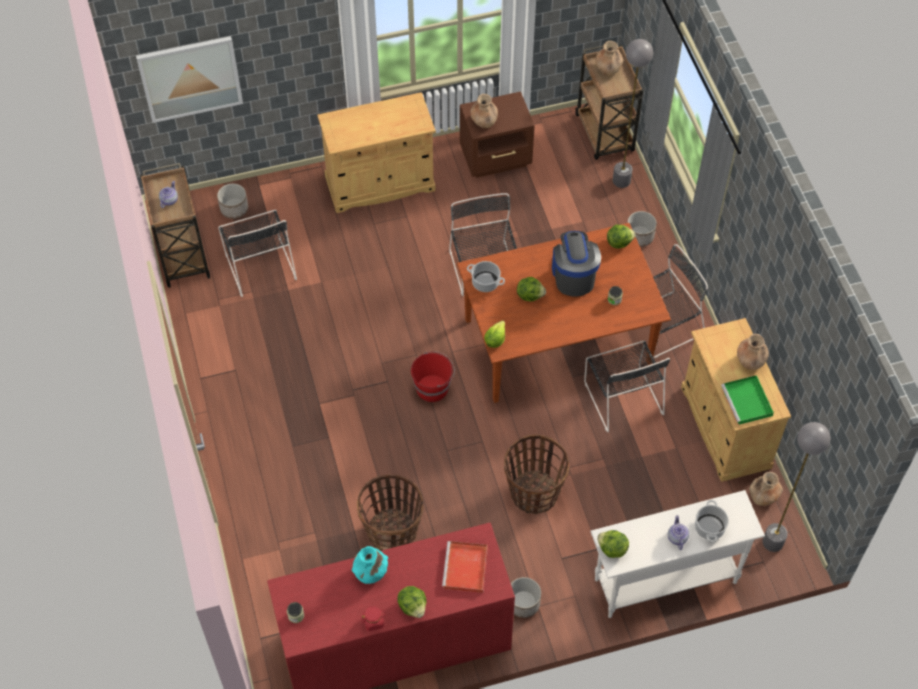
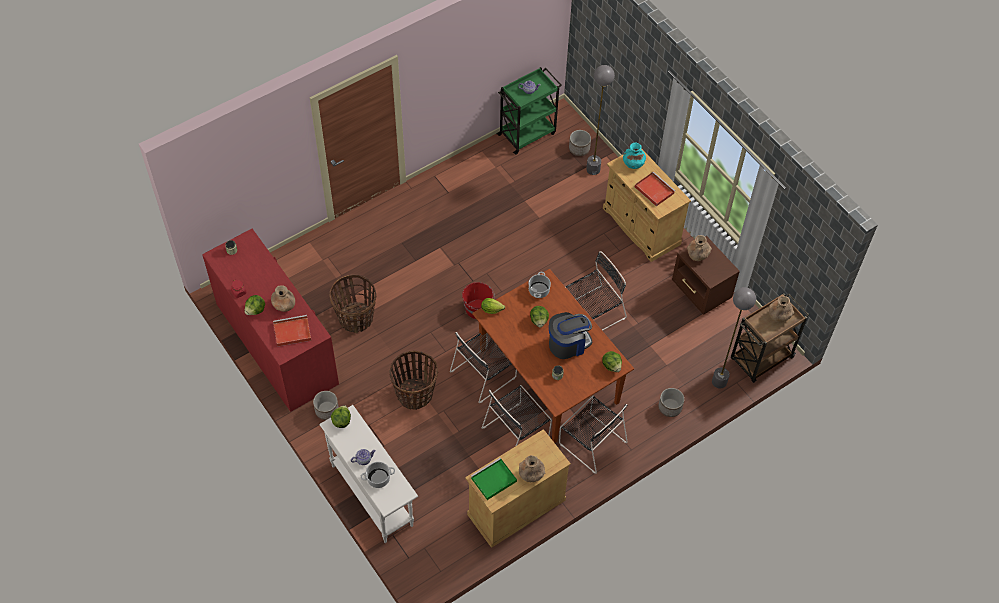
camera: 70 degrees right, 0 degrees up
picture [136,36,243,123] -> none
brown cart [140,163,211,288] -> green cart [496,67,562,155]
black chair [218,210,297,297] -> black chair moved to [450,332,517,403]
turquoise vase [352,546,388,584] -> turquoise vase moved to [623,143,646,169]
brown vase [749,472,783,506] -> brown vase moved to [271,285,295,312]
grey floor lamp [762,422,831,552] -> grey floor lamp moved to [586,65,615,175]
none -> red tray [635,172,675,206]

